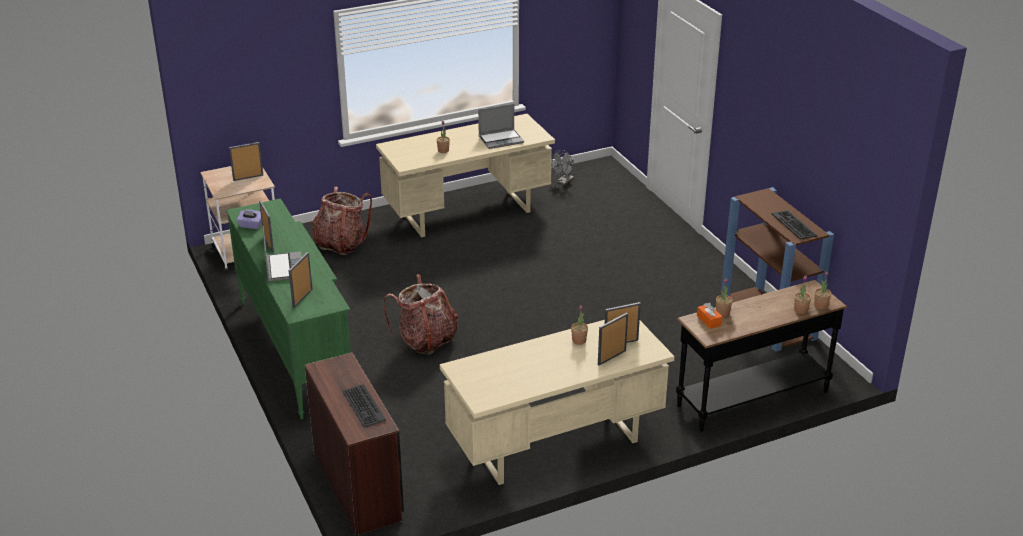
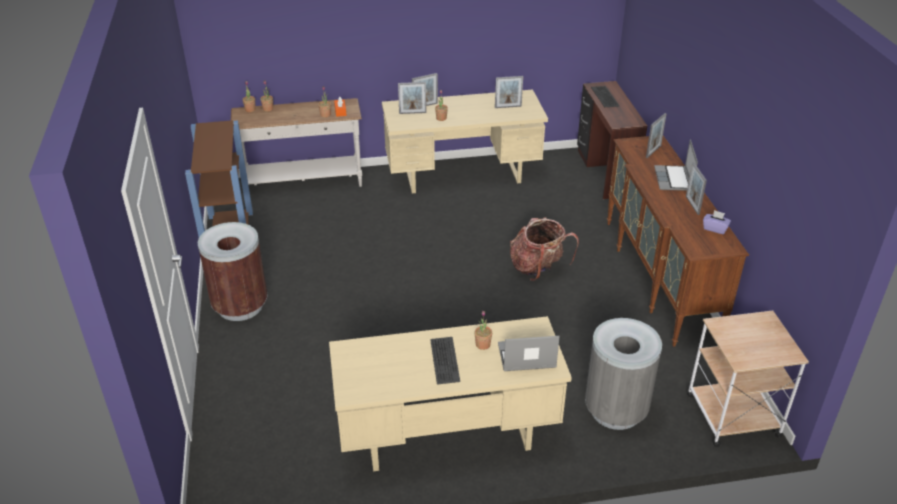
camera: 165 degrees left, 5 degrees up
green cabinet [226,198,351,419] -> brown cabinet [607,136,749,347]
picture frame [229,142,263,181] -> picture frame moved to [495,76,523,108]
backpack [312,187,372,255] -> grey trash can [585,318,662,430]
laptop [478,104,524,149] -> laptop moved to [498,336,560,371]
grey fan [551,150,574,185] -> none
black console table [676,280,848,432] -> white console table [231,98,362,187]
keyboard [771,210,817,240] -> keyboard moved to [430,337,460,385]
none -> brown trash can [198,222,268,321]

